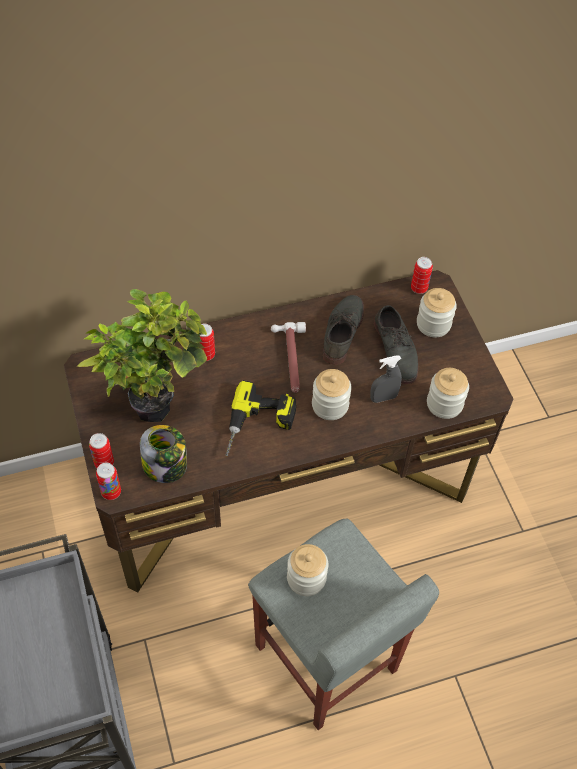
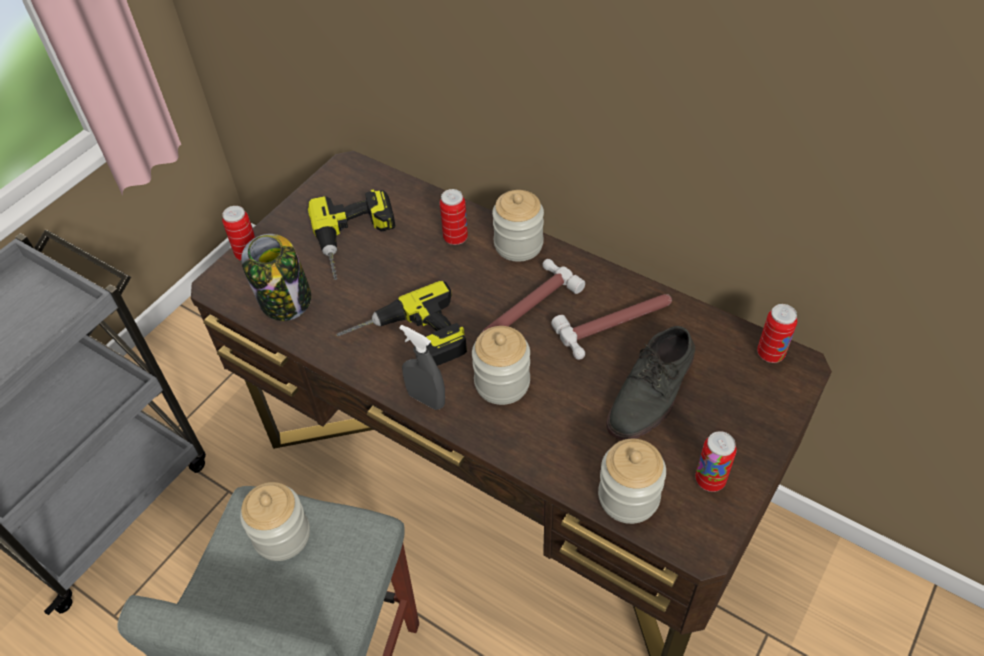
camera: 55 degrees right, 5 degrees down
potted plant [77,289,207,422] -> power drill [308,189,395,280]
can [96,463,121,500] -> can moved to [695,431,737,492]
grey shoe [323,295,364,365] -> hammer [551,294,672,360]
grey spray bottle [370,356,402,403] -> grey spray bottle moved to [400,325,445,410]
jar [417,288,457,337] -> jar moved to [492,190,544,262]

